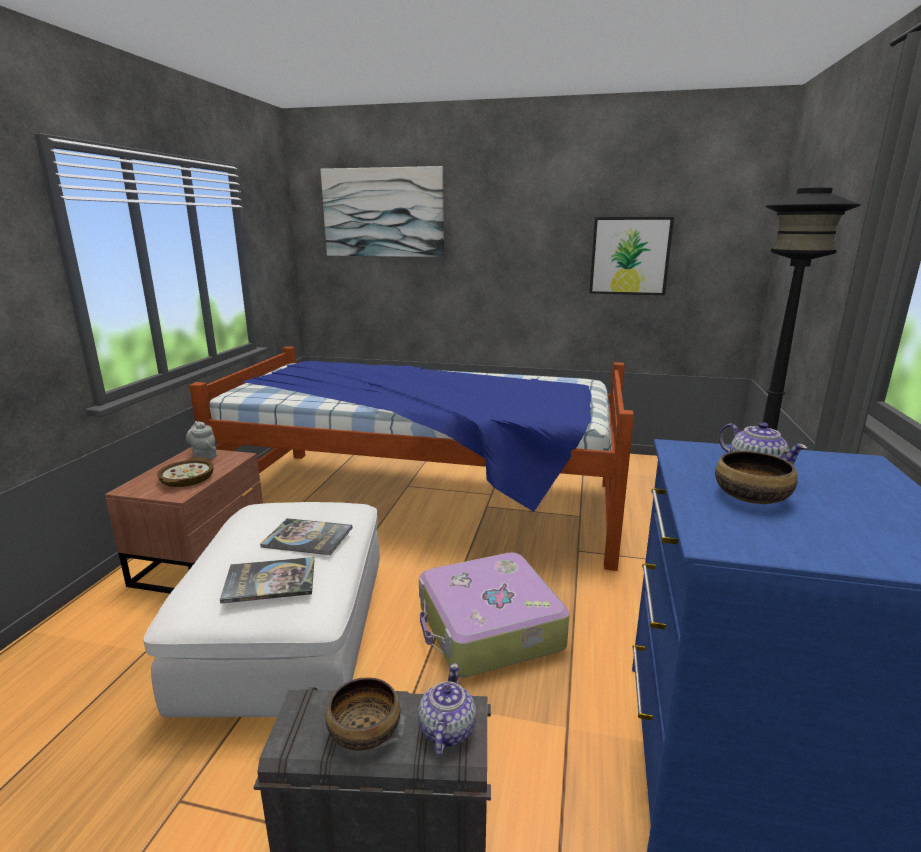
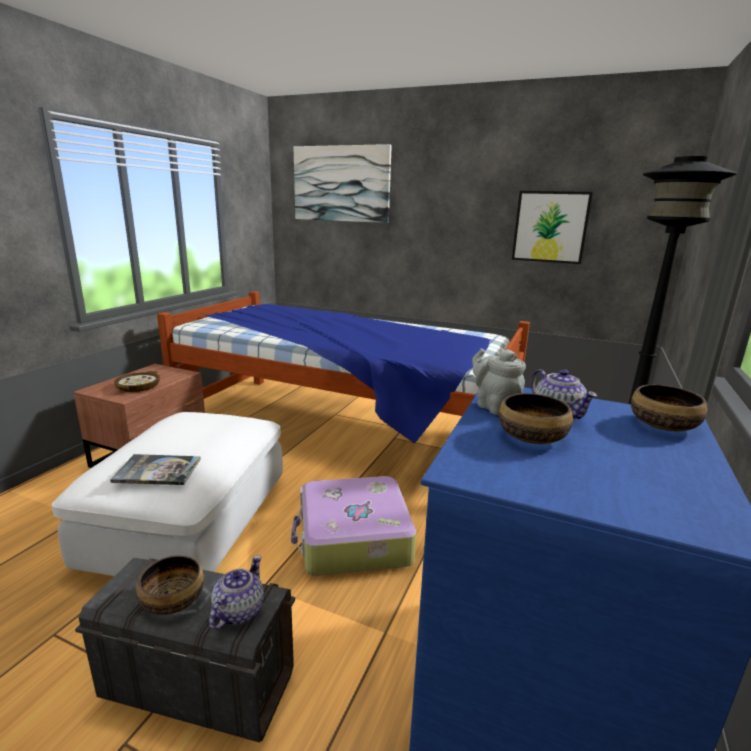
camera: 10 degrees right, 0 degrees up
grey teapot [186,421,217,459] -> grey teapot moved to [472,348,526,415]
book [260,518,353,555] -> none
none -> bowl [631,384,707,431]

